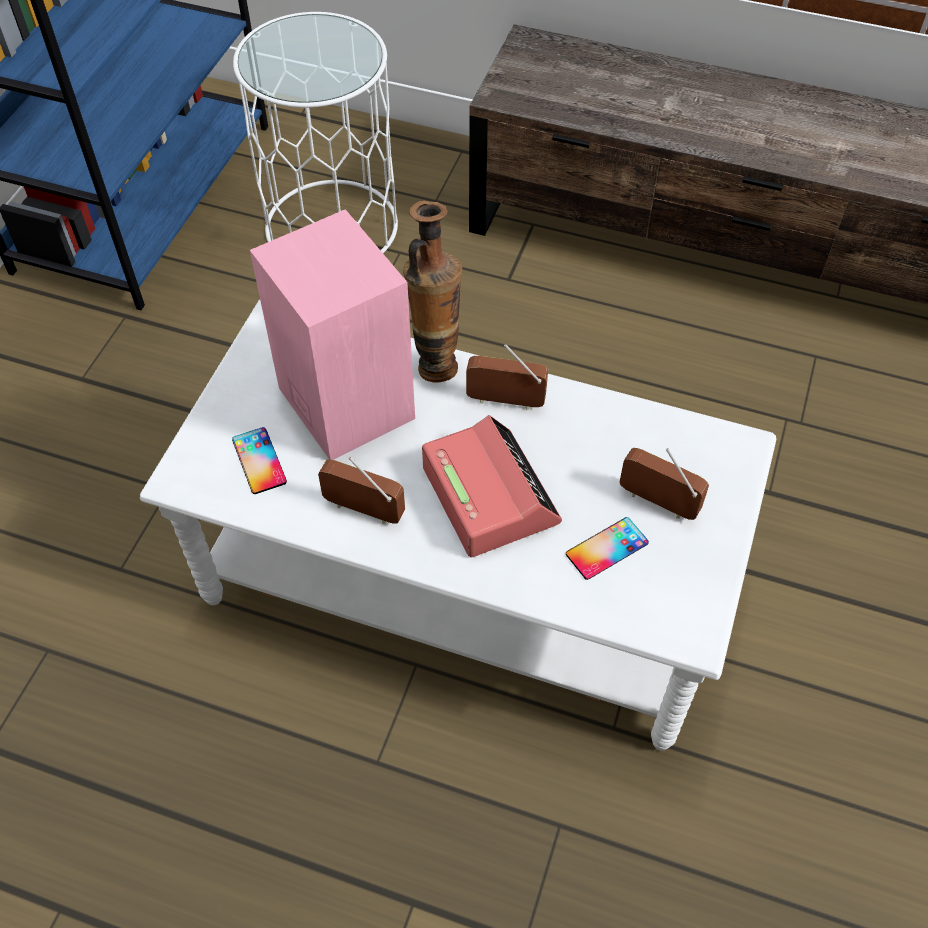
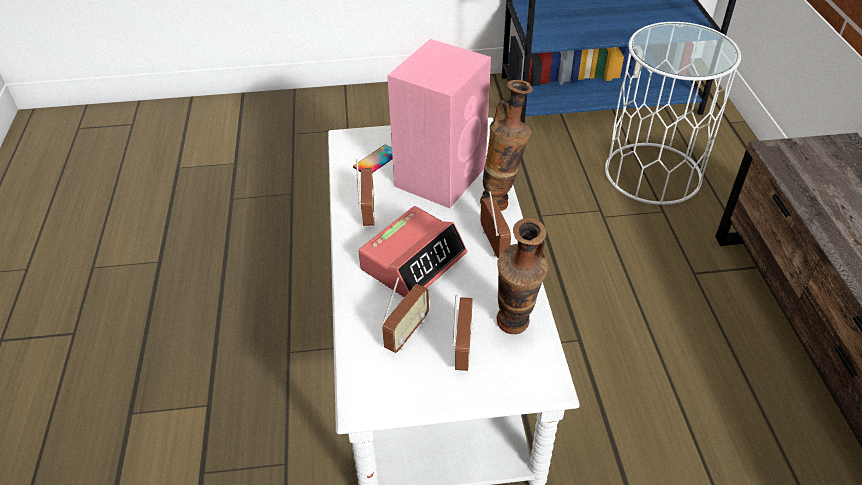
camera: 65 degrees right, 10 degrees down
phone [566,517,649,580] -> radio [382,277,429,353]
none -> vase [497,218,548,334]

